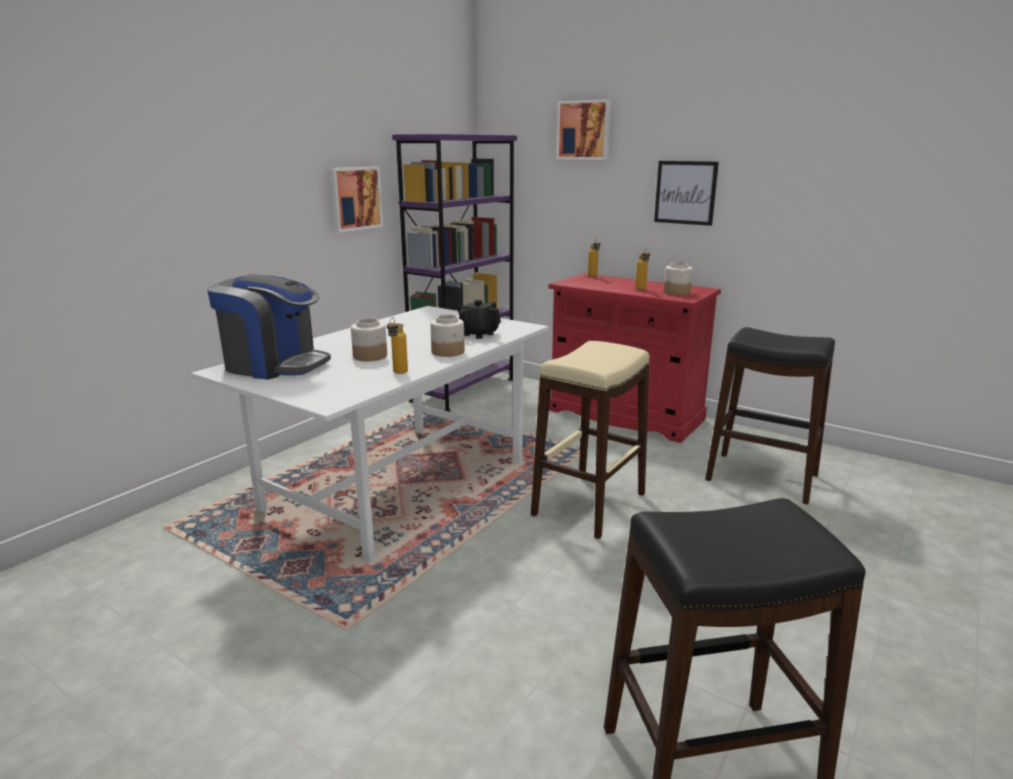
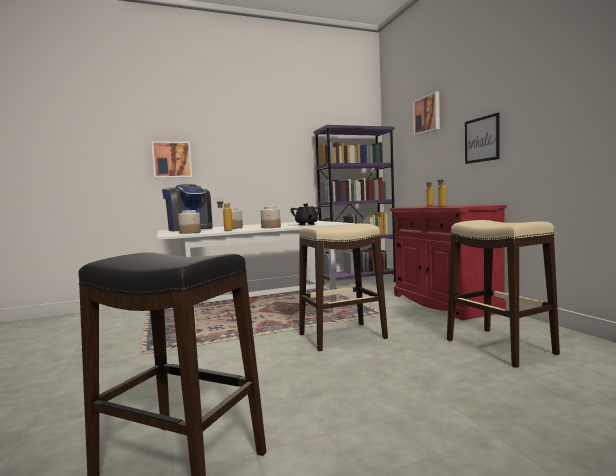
camera: 35 degrees right, 15 degrees down
picture [329,167,383,233] -> picture moved to [152,141,192,178]
jar [664,262,693,295] -> jar moved to [178,210,201,234]
black stool [705,327,835,505] -> beige stool [447,220,560,368]

